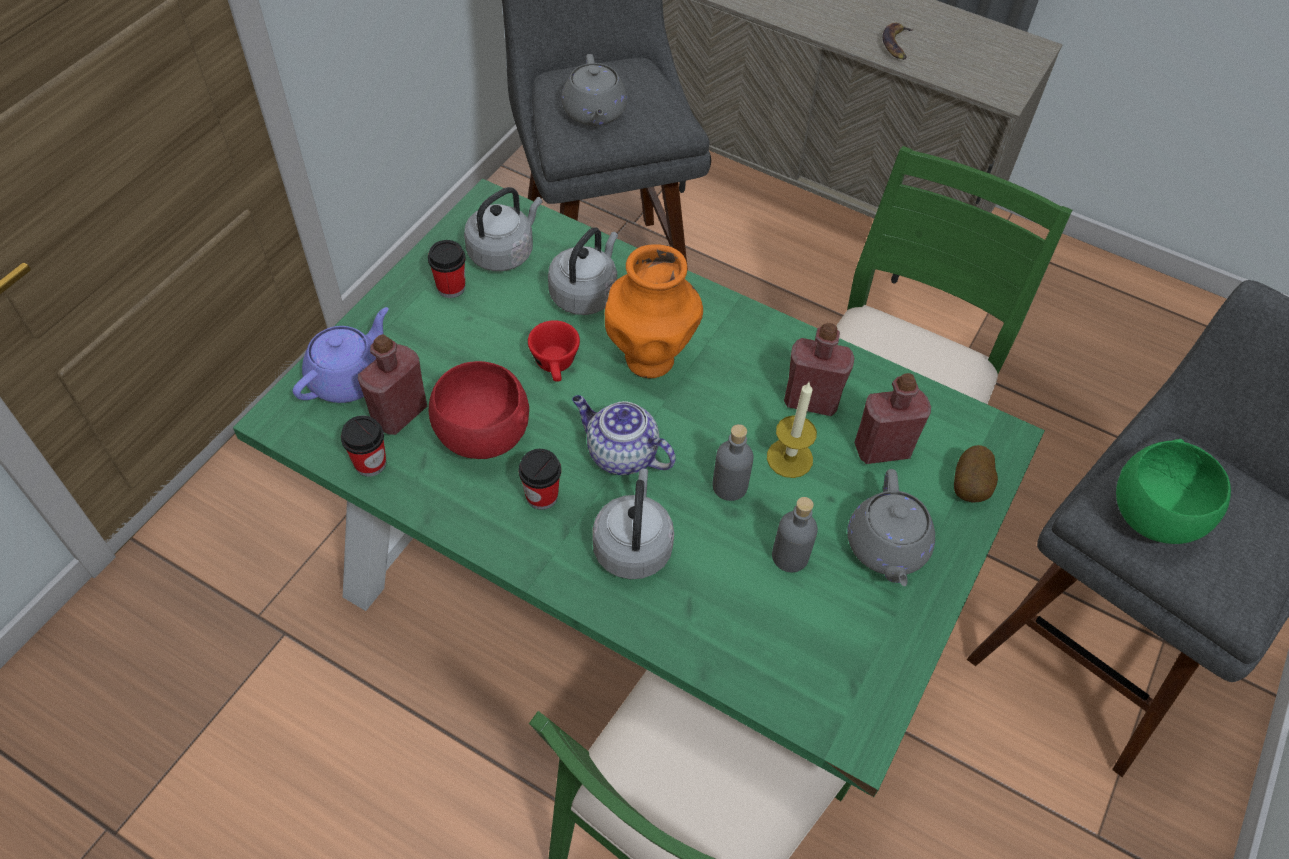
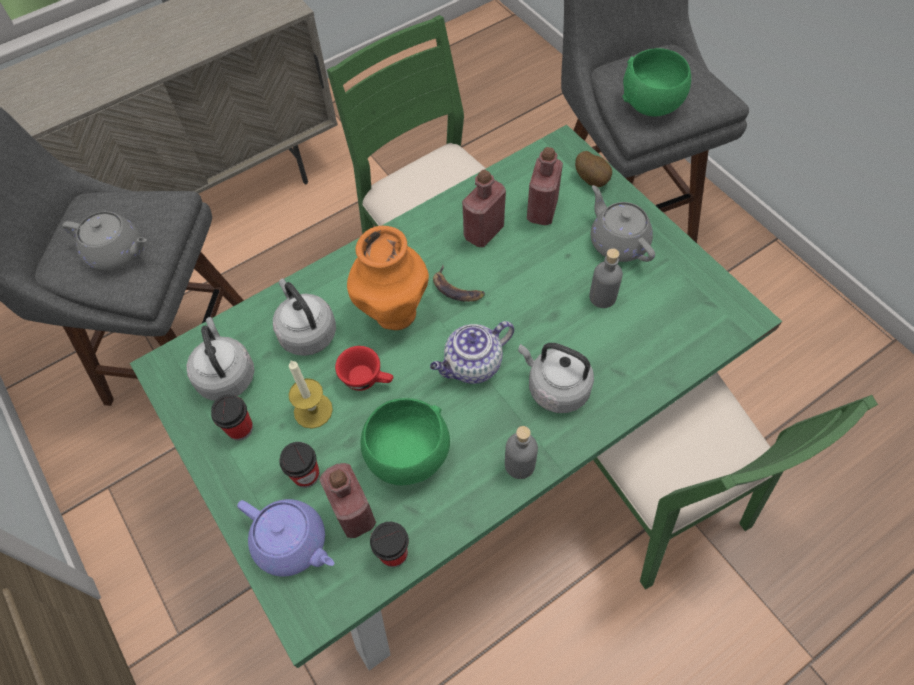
camera: 60 degrees left, 5 degrees up
purple teapot [293,307,388,403] -> purple teapot turned 150 degrees clockwise [237,499,335,577]
red bowl [429,361,529,459] -> green bowl [360,398,450,485]
cup [518,449,561,510] -> cup moved to [279,442,320,488]
grey bottle [712,424,754,501] -> grey bottle moved to [505,426,538,479]
candle [767,382,817,478] -> candle moved to [288,360,333,429]
grey teapot [847,469,935,586] -> grey teapot turned 150 degrees counterclockwise [590,185,655,262]
banana [882,23,914,60] -> banana moved to [433,265,485,302]

